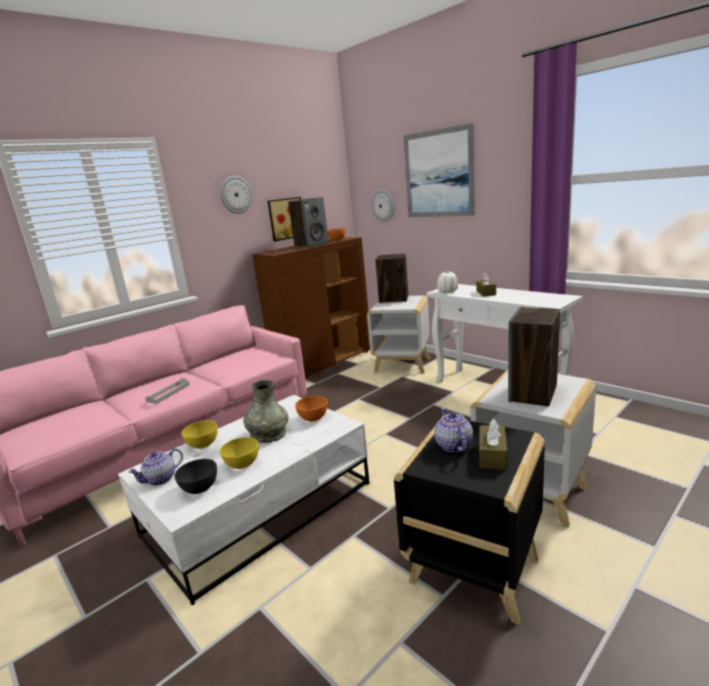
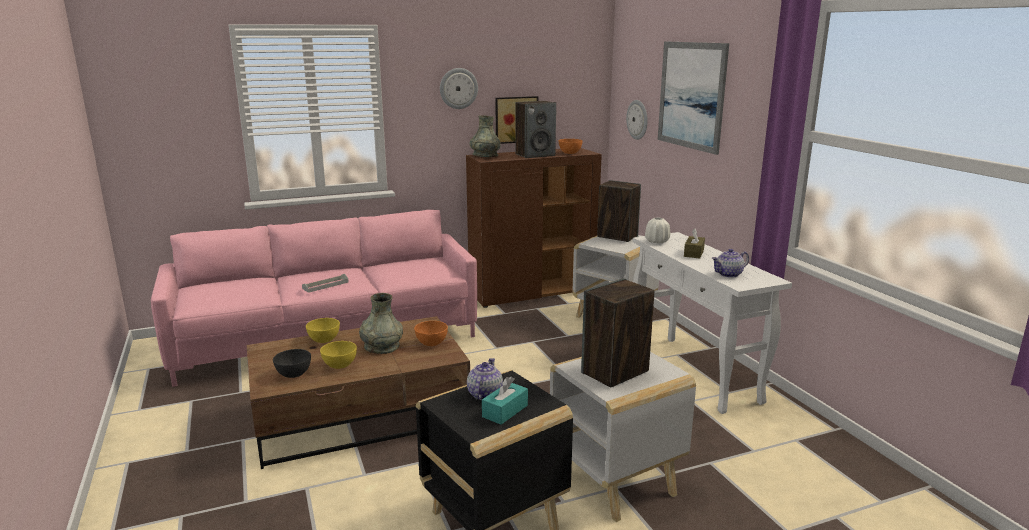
camera: 20 degrees right, 0 degrees up
white coffee table [118,395,370,605] -> brown coffee table [247,316,470,469]
teapot [128,448,183,486] -> teapot moved to [711,249,749,278]
brown tissue box [479,418,507,470] -> turquoise tissue box [482,376,528,425]
none -> grey vase [470,115,501,157]

